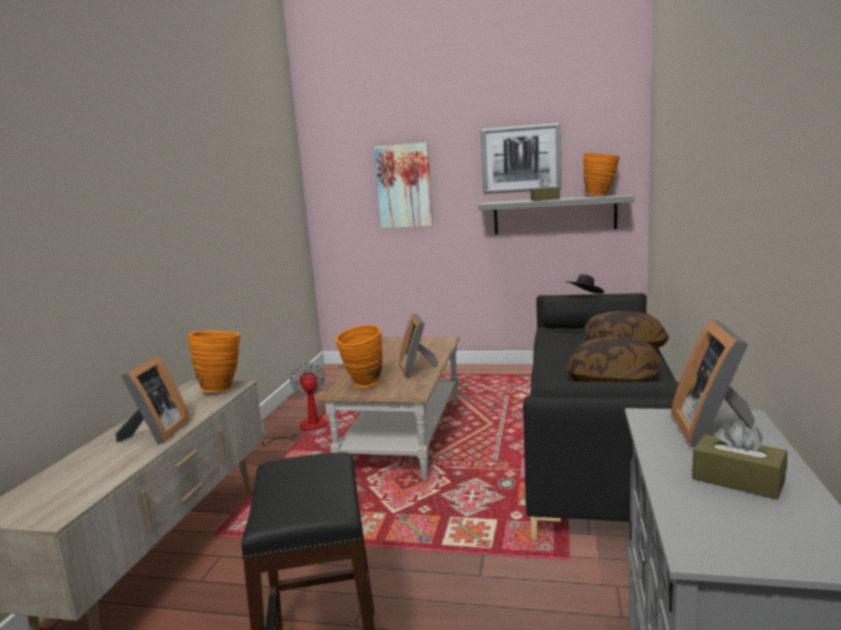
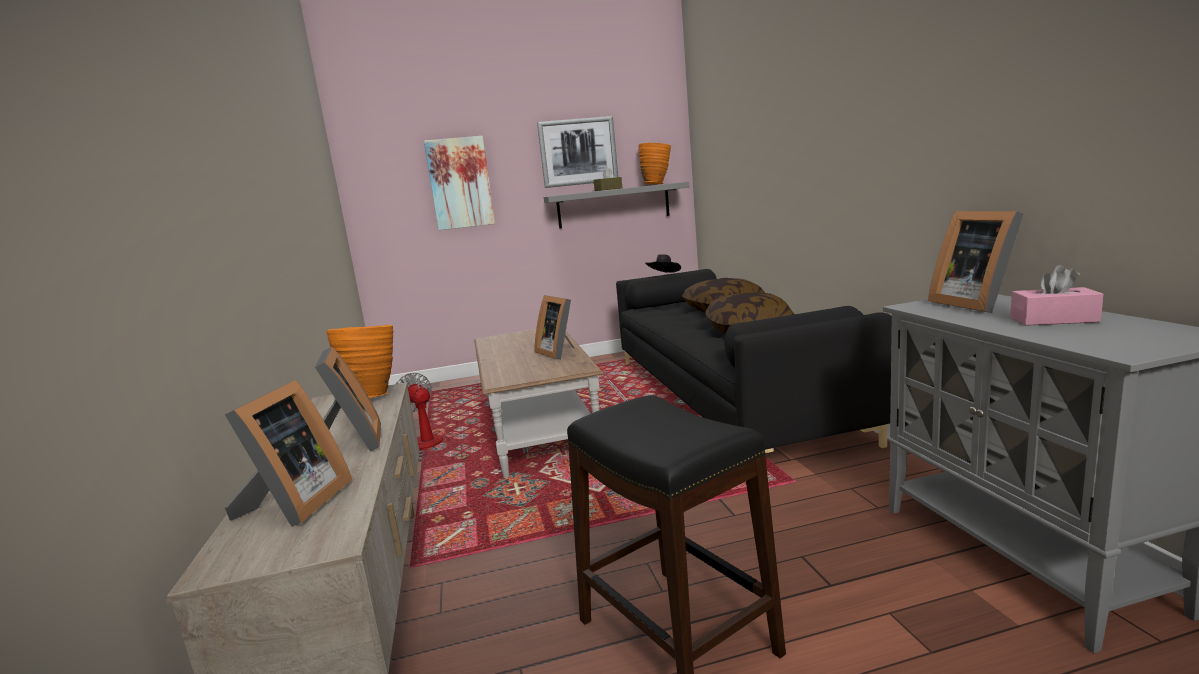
camera: 25 degrees left, 0 degrees up
orange vase [335,325,383,388] -> none
brown tissue box [692,420,787,499] -> pink tissue box [1010,265,1103,326]
none -> picture frame [225,380,352,527]

